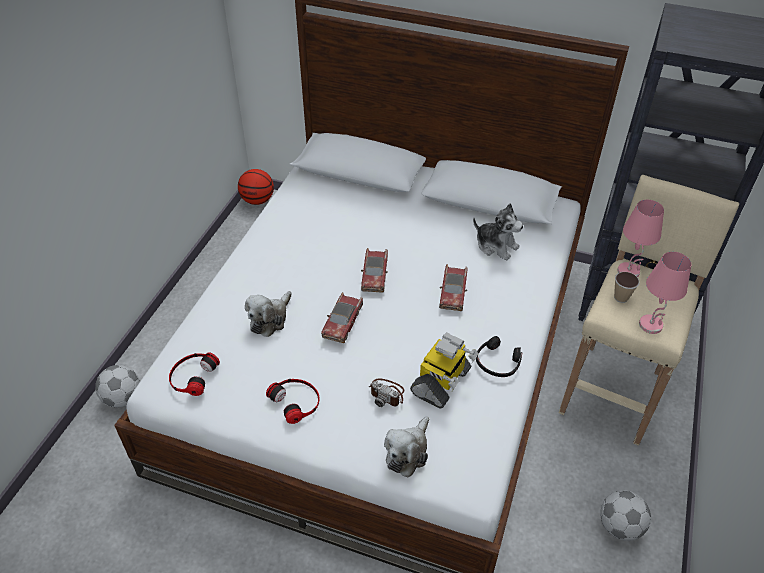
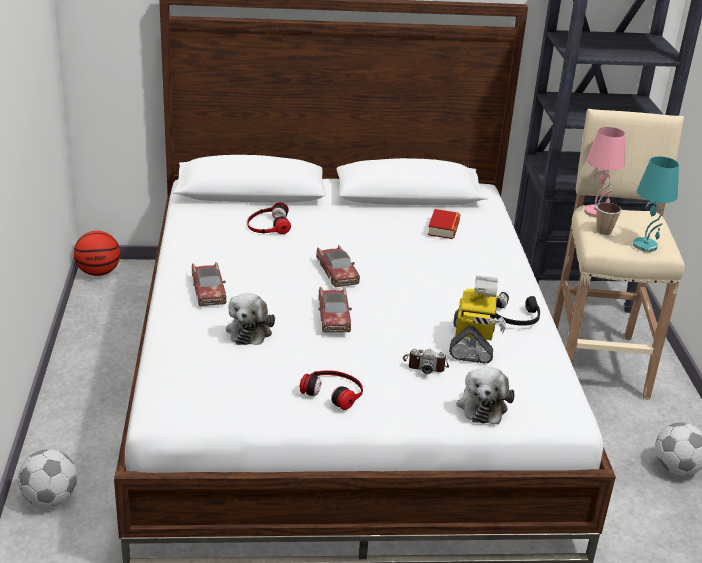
camera: 25 degrees left, 15 degrees down
headphones [169,353,220,396] -> headphones moved to [247,202,291,234]
toy car [439,264,468,311] -> toy car moved to [192,262,226,306]
plush toy [473,203,523,260] -> book [427,209,460,239]
pink table lamp [639,252,691,334] -> turquoise table lamp [633,156,679,252]

